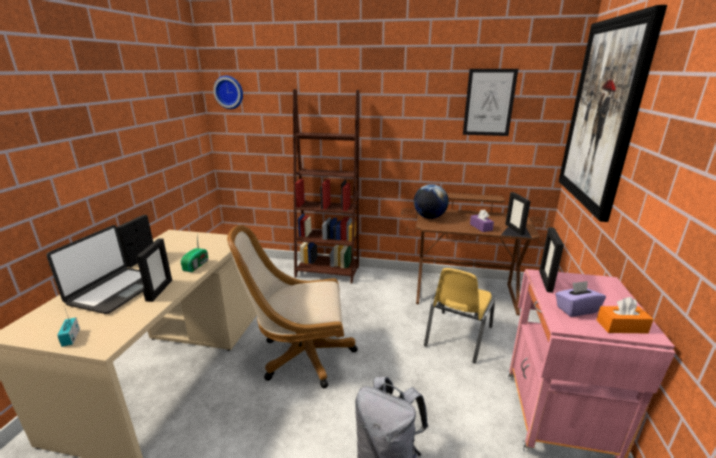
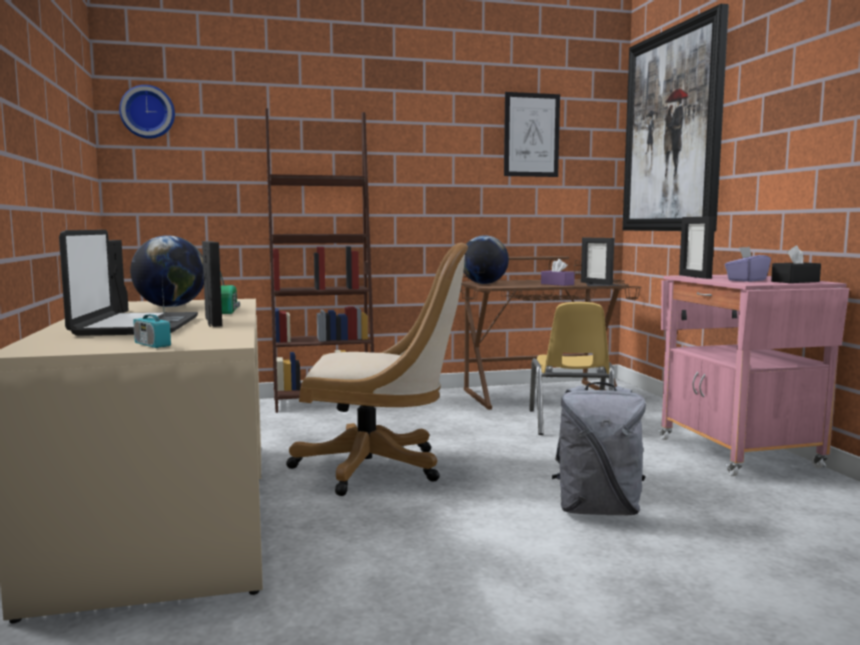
camera: 25 degrees left, 15 degrees down
office chair [227,225,358,388] -> office chair turned 150 degrees counterclockwise [286,243,468,496]
orange tissue box [597,297,654,333] -> black tissue box [771,245,821,283]
none -> globe [130,235,204,307]

